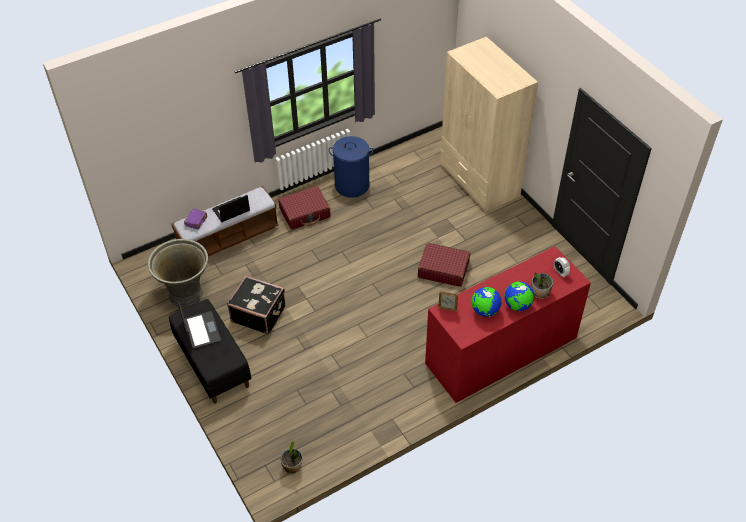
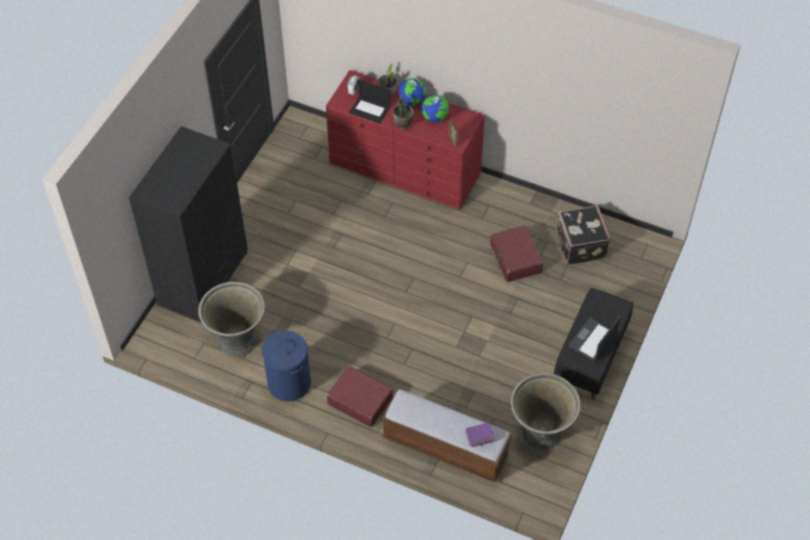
camera: 125 degrees left, 5 degrees up
laptop [212,195,250,222] -> laptop moved to [349,80,390,124]
black suitcase [227,275,286,334] -> black suitcase moved to [556,205,611,265]
potted plant [280,440,302,474] -> potted plant moved to [393,93,414,129]
red suitcase [418,243,470,287] -> red suitcase moved to [490,226,543,282]
beige wardrobe [440,37,538,212] -> black wardrobe [129,126,248,322]
none -> grey planter [198,282,265,356]

